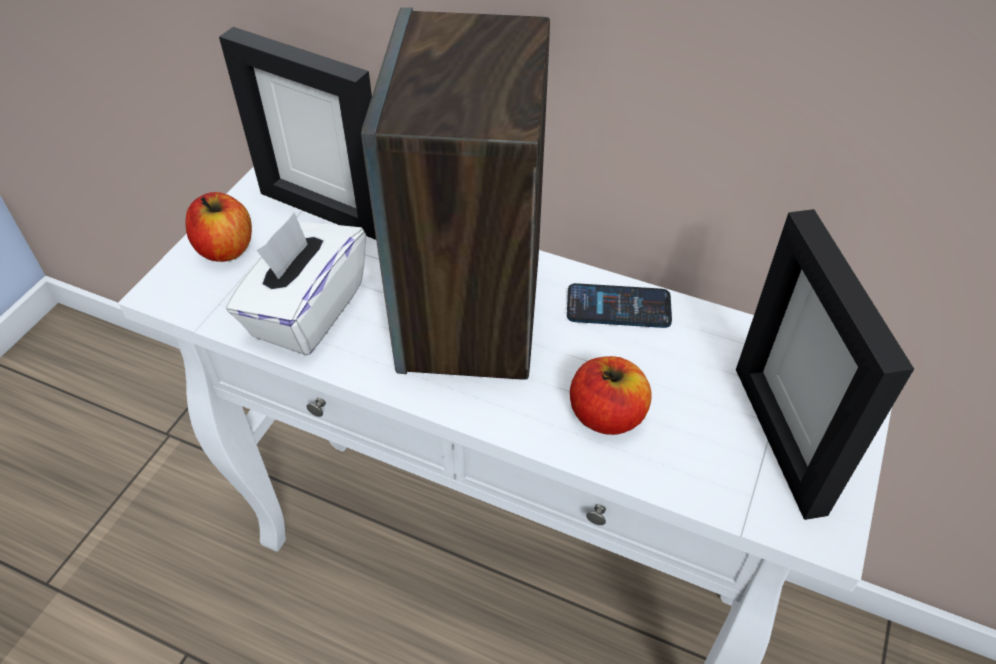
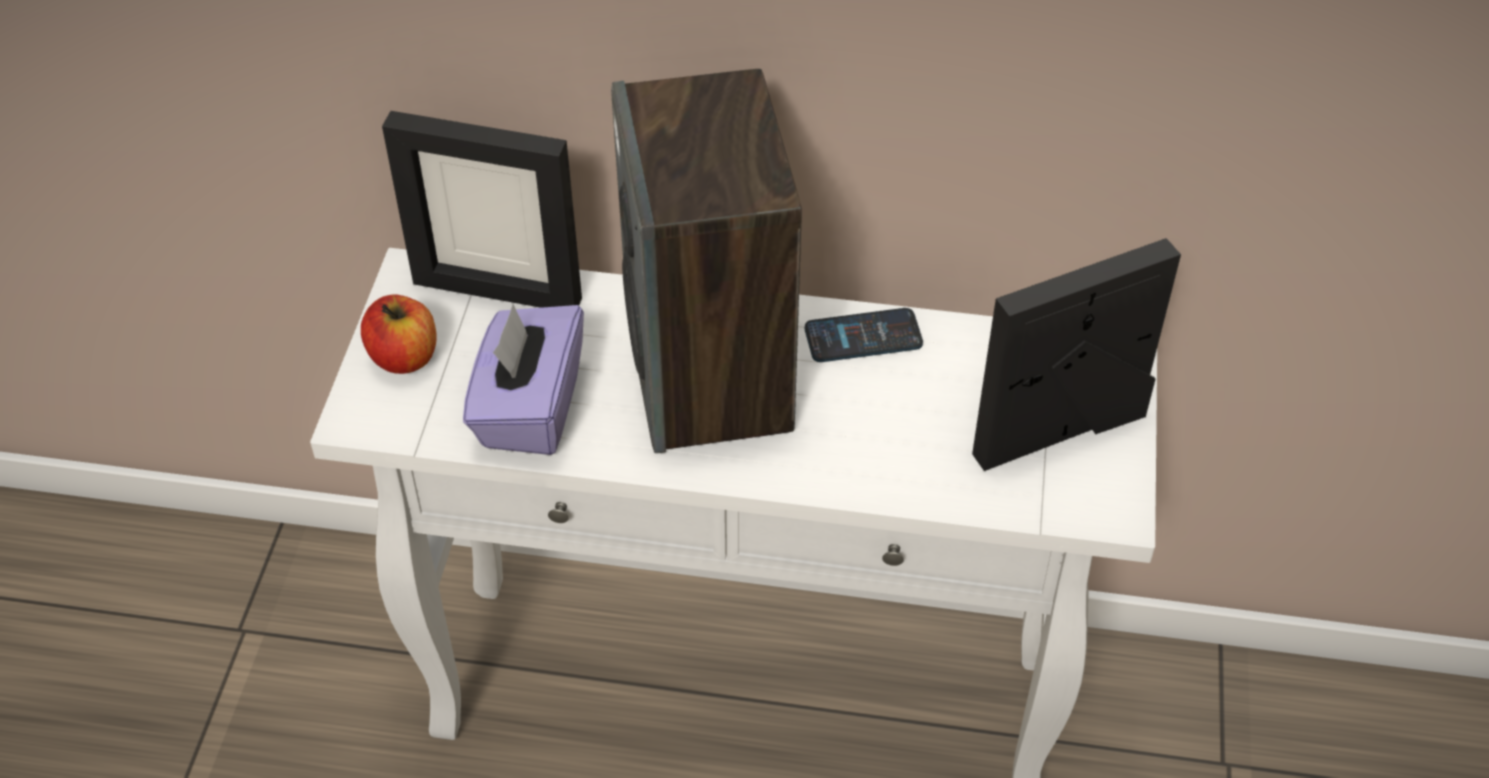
camera: 15 degrees left, 0 degrees up
white tissue box [226,213,366,355] -> purple tissue box [463,305,584,455]
apple [570,356,652,435] -> none
picture frame [736,209,914,520] -> picture frame turned 90 degrees clockwise [972,238,1181,471]

